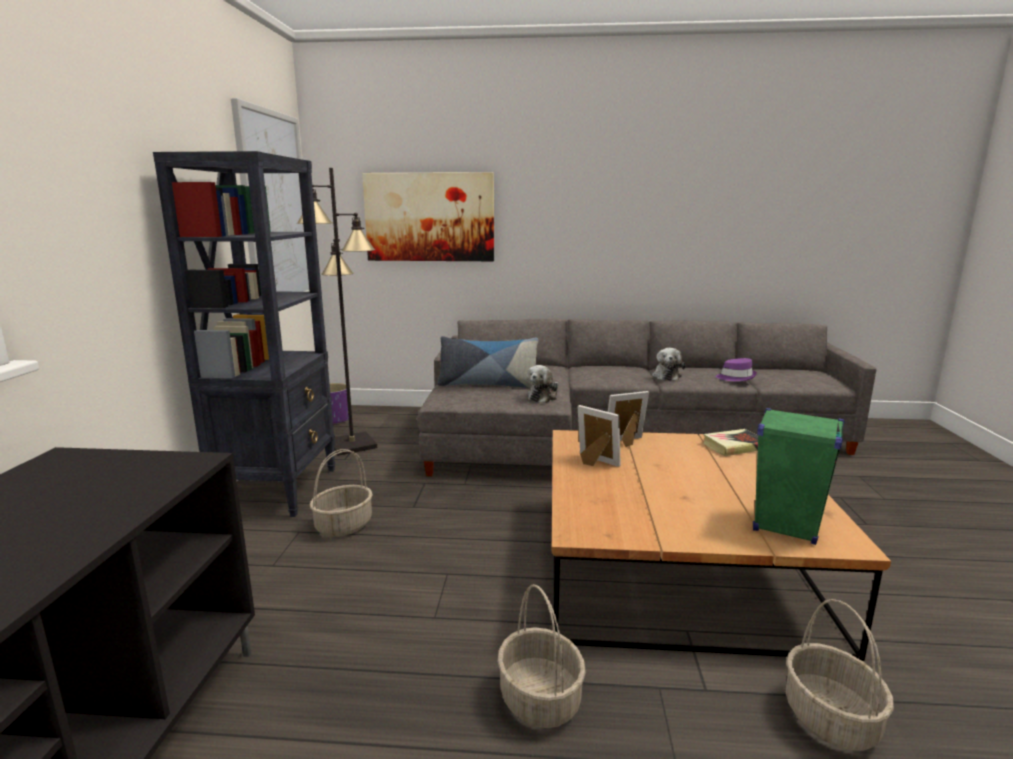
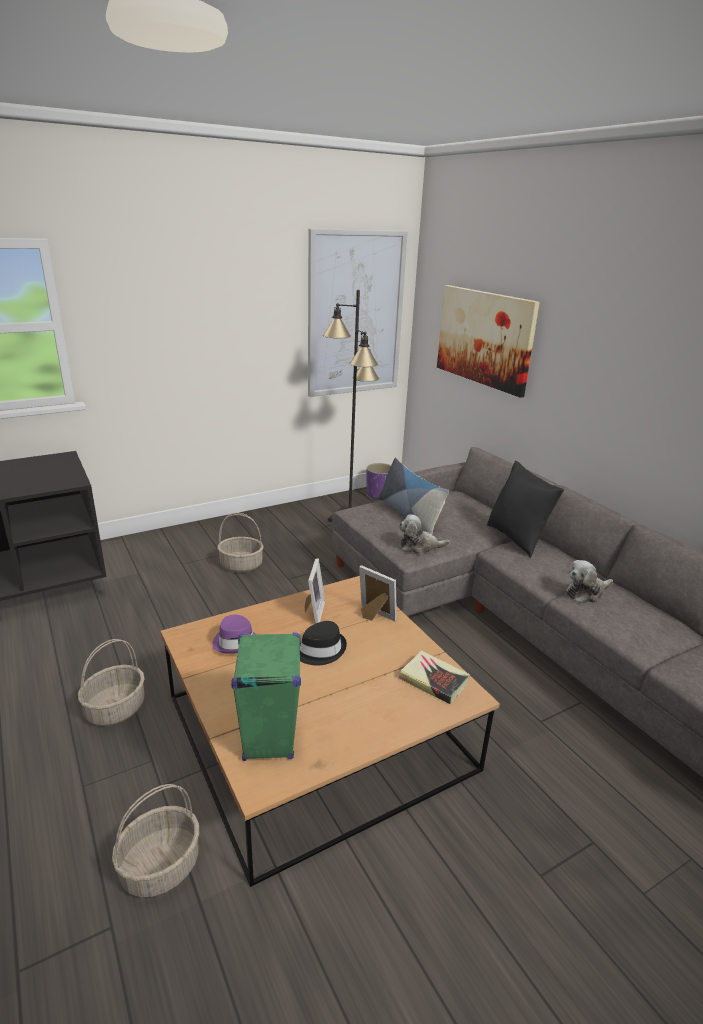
camera: 55 degrees right, 10 degrees up
black bookcase [153,151,336,517] -> none
purple hat [716,358,757,381] -> purple hat moved to [212,615,256,654]
none -> black hat [300,621,347,666]
none -> black pillow [487,461,564,558]

